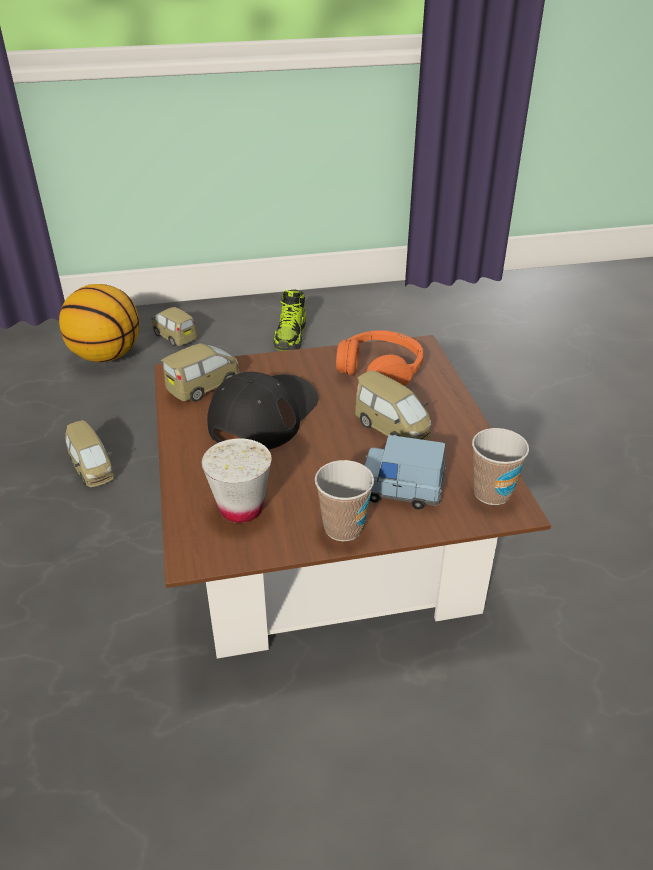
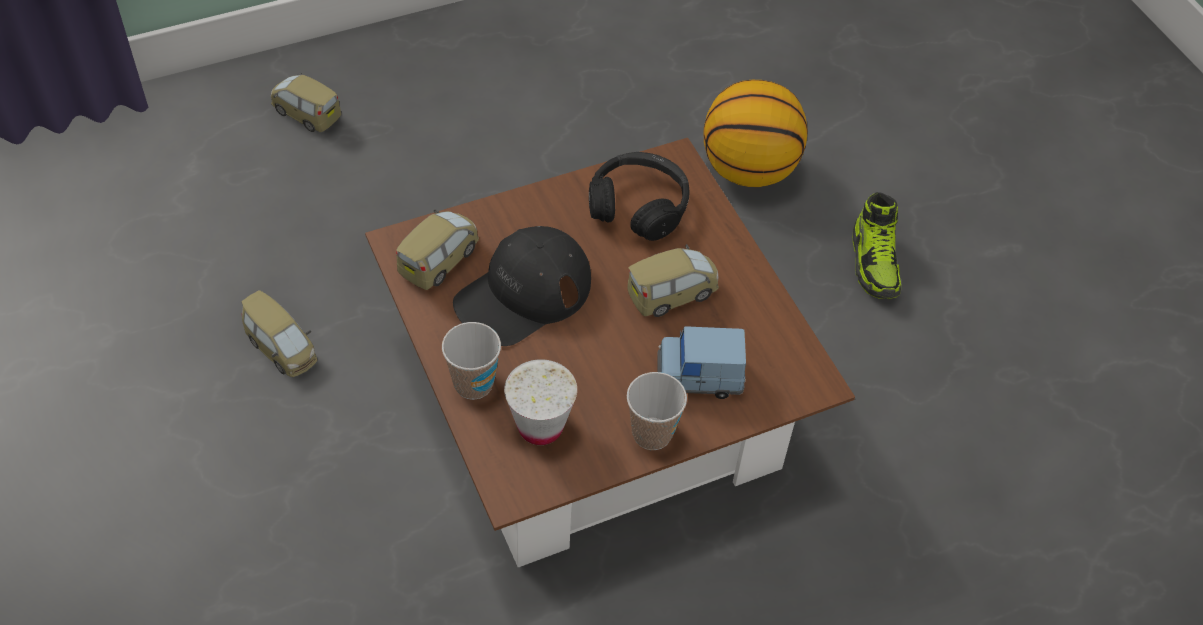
camera: 15 degrees left, 15 degrees up
basketball [59,284,140,362] -> basketball moved to [704,80,808,187]
black cap [207,372,318,450] -> black cap turned 150 degrees counterclockwise [453,226,591,346]
shoe [273,289,306,351] -> shoe moved to [853,192,901,299]
orange headphones [336,330,424,386] -> black headphones [589,152,690,241]
toy car [355,370,432,440] -> toy car turned 60 degrees counterclockwise [627,244,719,317]
cup [472,428,529,505] -> cup moved to [442,322,501,400]

